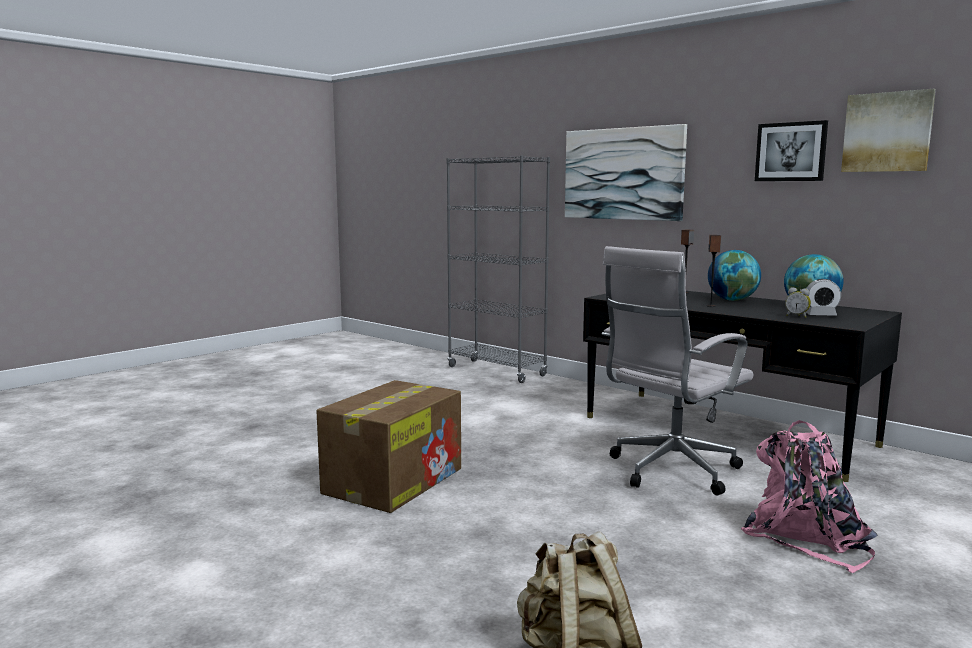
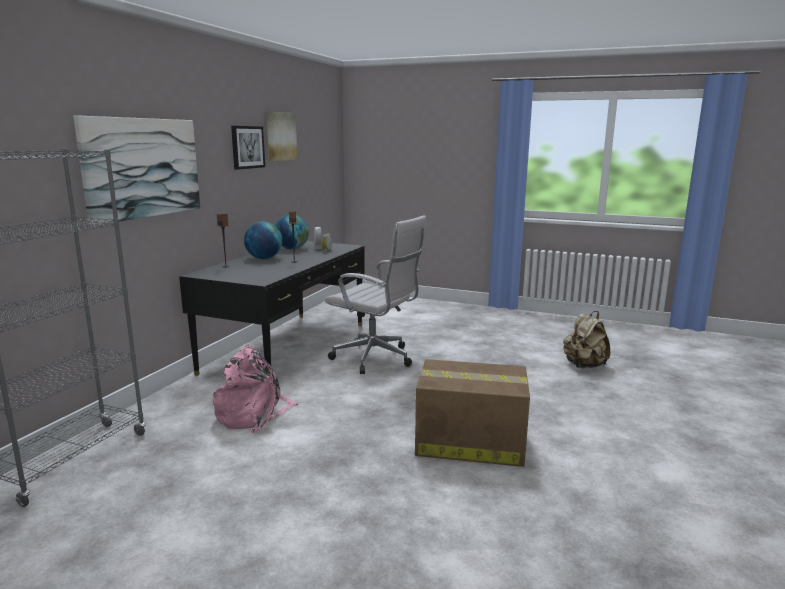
camera: 110 degrees left, 5 degrees up
pink backpack [741,420,878,573] -> pink backpack moved to [213,345,300,433]

